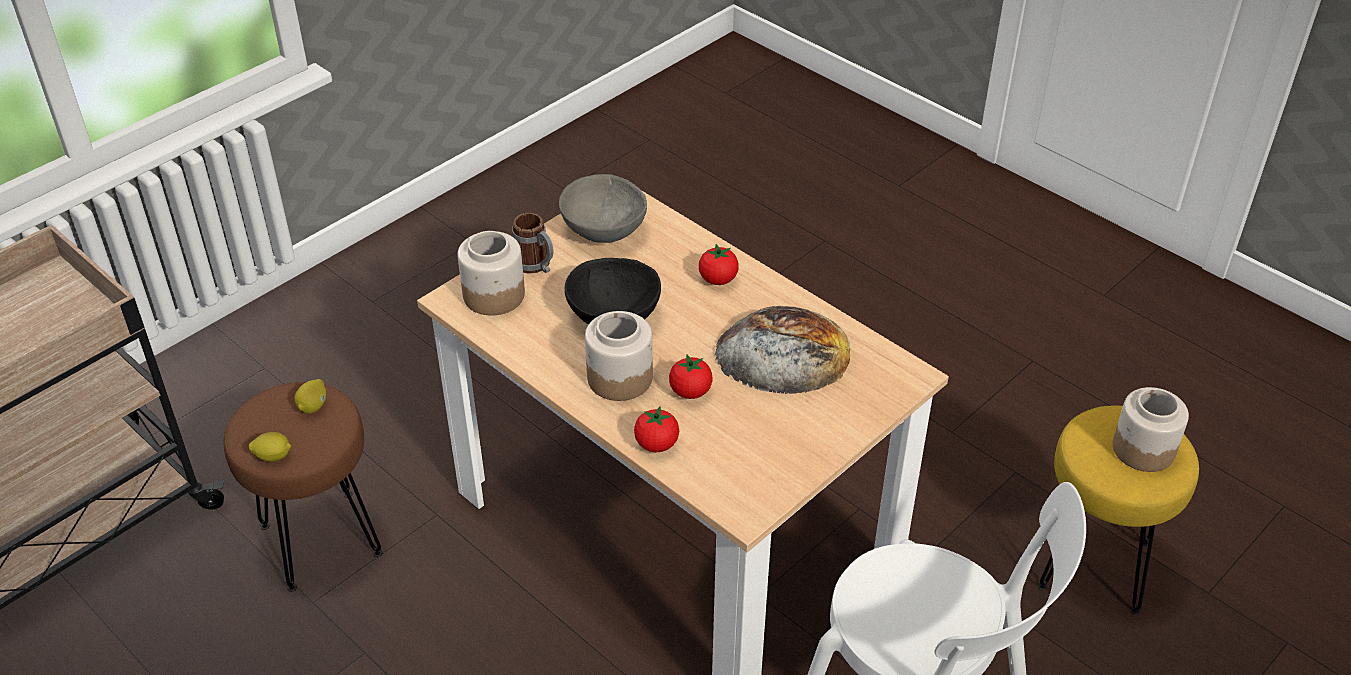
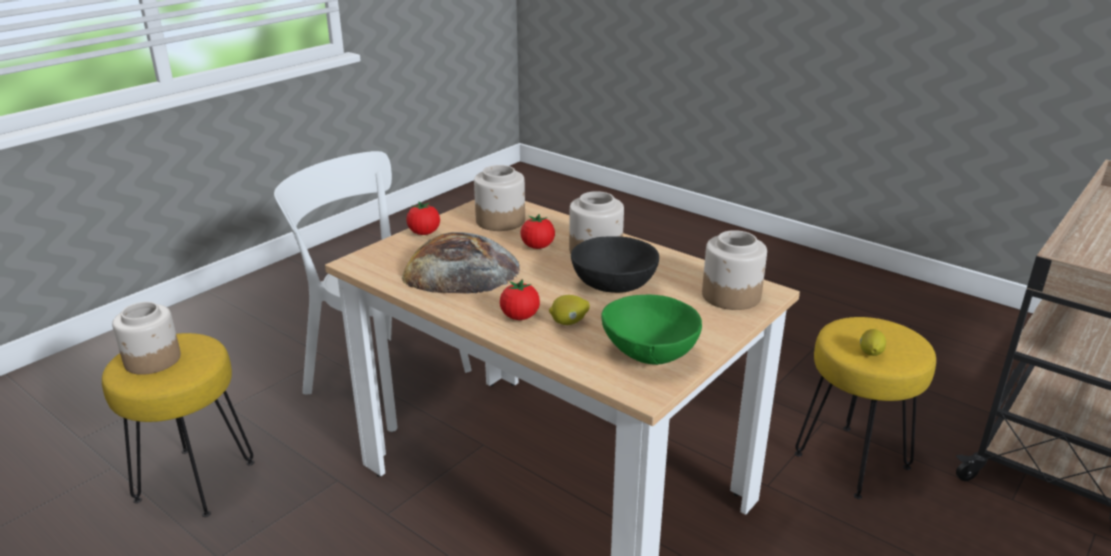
camera: 175 degrees right, 15 degrees down
brown stool [224,382,382,592] -> yellow stool [795,317,936,499]
lemon [249,432,291,462] -> lemon moved to [549,295,590,325]
mug [512,213,554,274] -> none
grey bowl [559,174,647,243] -> green bowl [601,295,702,365]
tomato [634,406,679,452] -> tomato moved to [406,202,440,235]
none -> jar [474,165,525,231]

